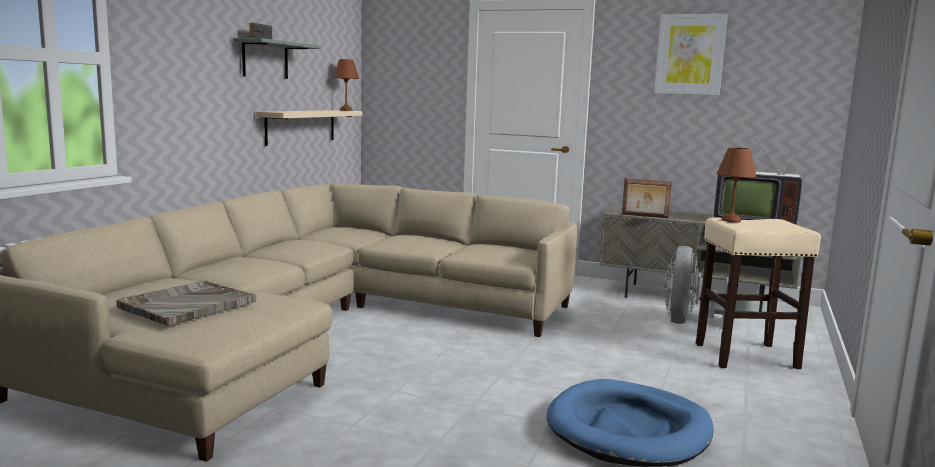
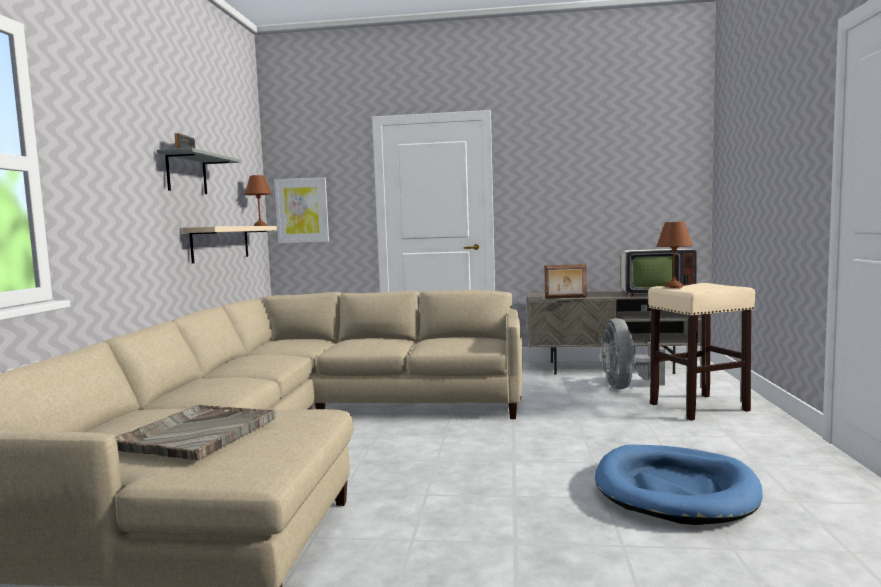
camera: 15 degrees left, 5 degrees down
picture [654,14,728,95] -> picture moved to [274,177,329,243]

